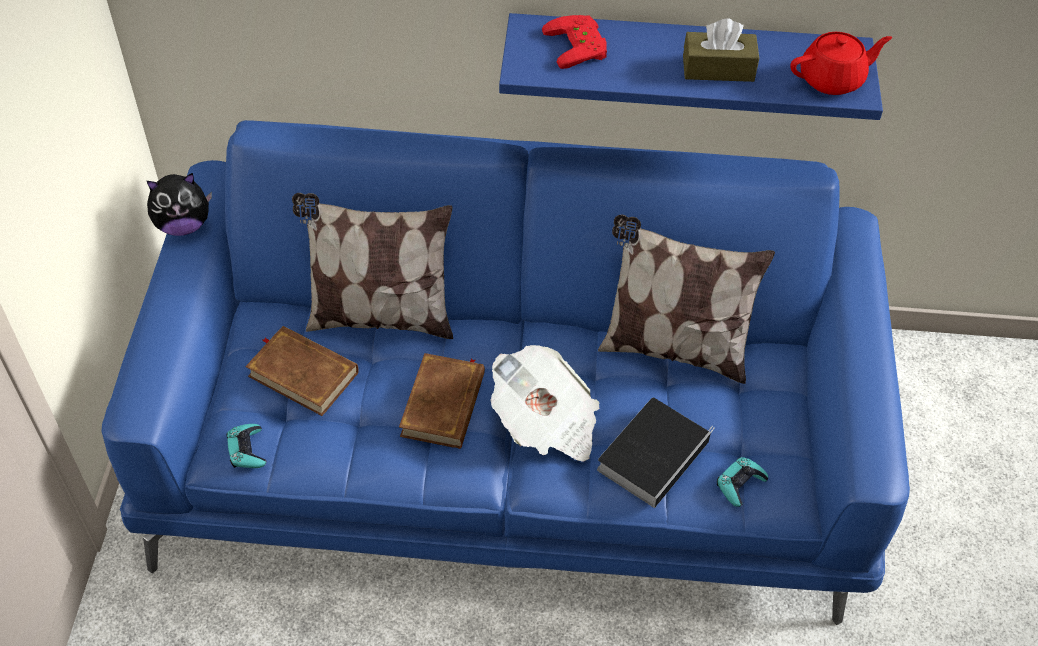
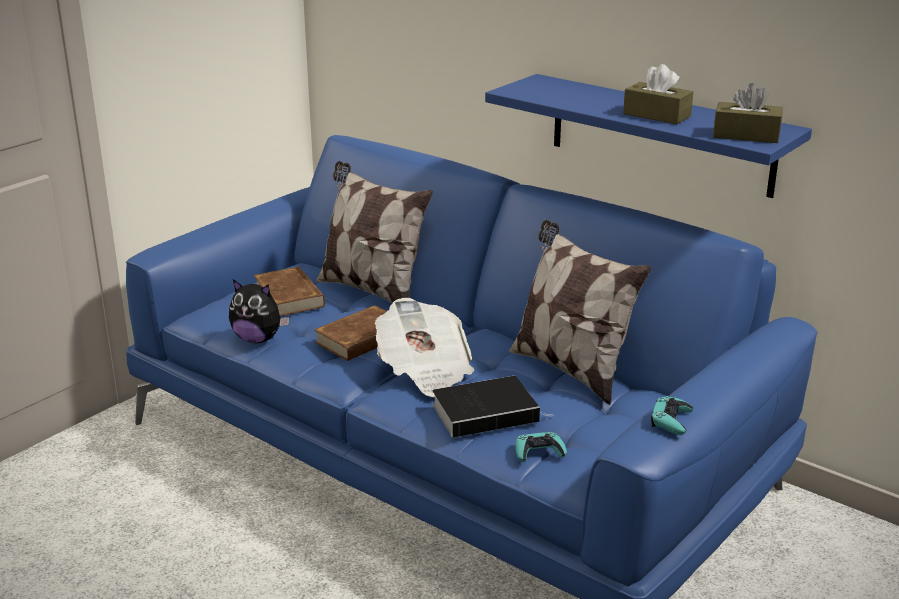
camera: 35 degrees right, 25 degrees down
plush toy [147,173,212,236] -> plush toy moved to [229,279,289,343]
turquoise game controller [227,424,266,468] -> turquoise game controller moved to [651,396,693,435]
red game controller [542,15,607,69] -> none
red teapot [790,32,892,95] -> brown tissue box [713,83,783,143]

